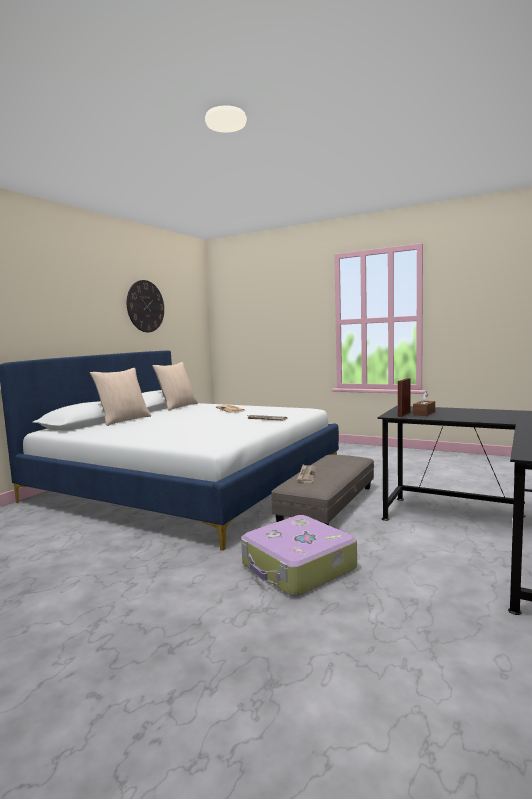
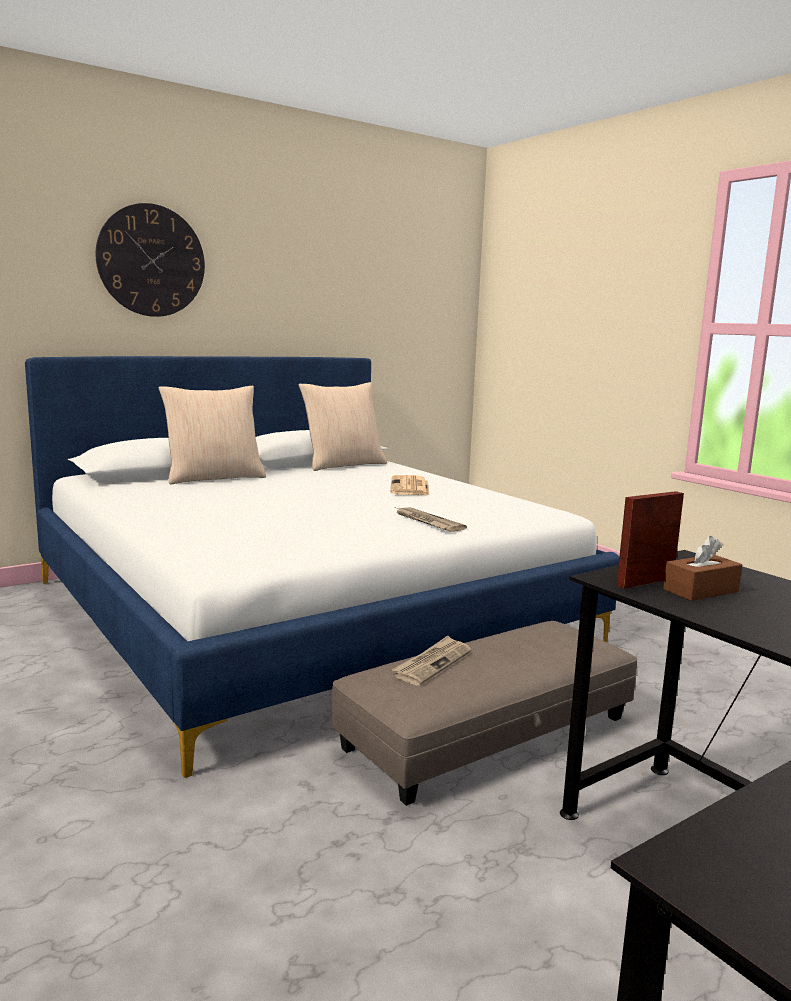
camera: 25 degrees right, 5 degrees up
wall clock [127,280,164,332] -> wall clock moved to [95,203,205,317]
suitcase [241,515,357,596] -> none

